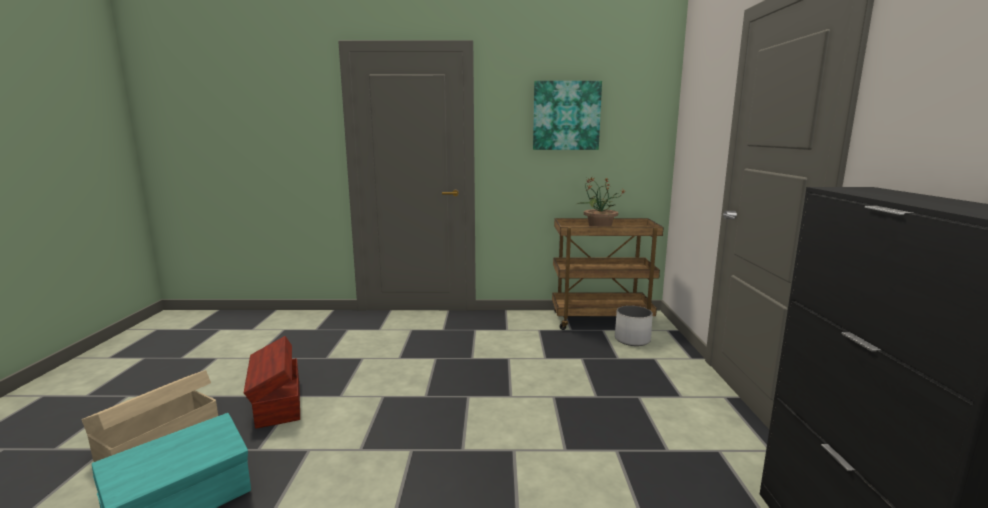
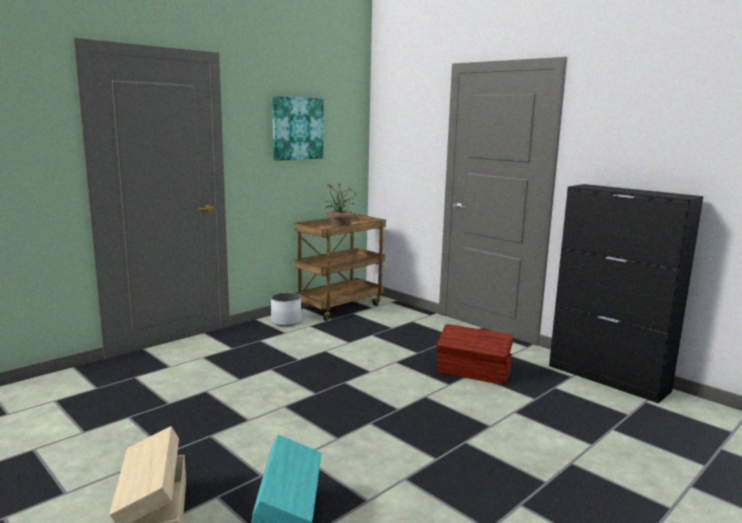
camera: 45 degrees left, 0 degrees up
brown storage box [244,336,300,429] -> brown storage box moved to [437,324,513,385]
white planter [615,306,653,346] -> white planter moved to [271,293,301,326]

